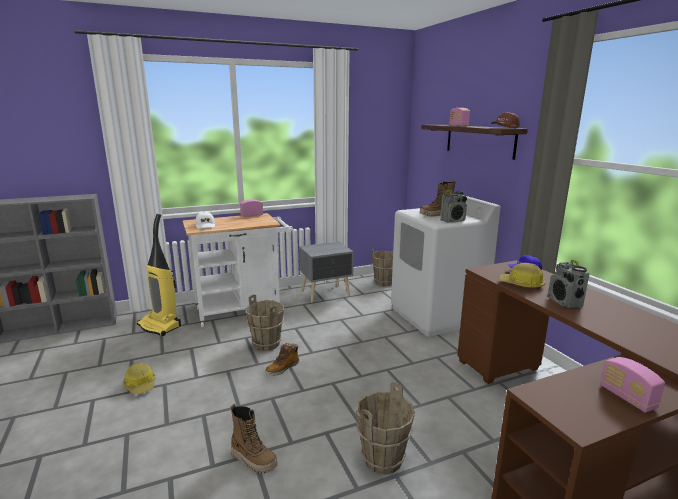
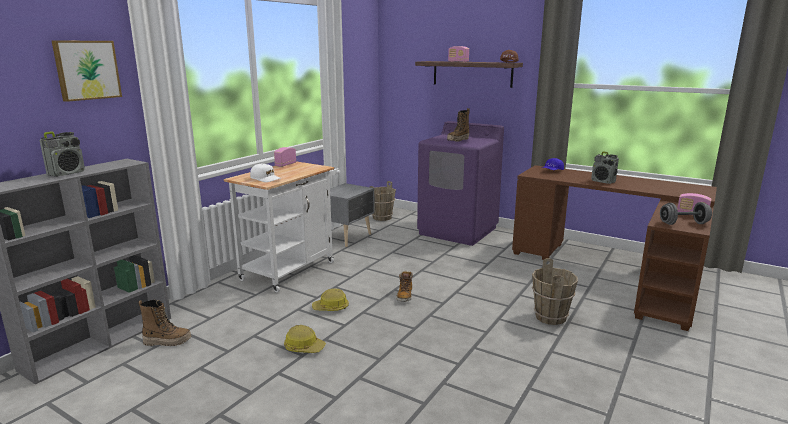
camera: 35 degrees left, 0 degrees up
vacuum cleaner [137,214,181,336] -> none
boot [231,404,278,474] -> boot moved to [139,300,191,346]
brown bucket [245,294,284,351] -> none
white washing machine [391,196,500,337] -> purple washing machine [417,121,504,246]
radio [440,190,467,223] -> radio moved to [39,131,85,177]
hard hat [500,263,545,289] -> hard hat moved to [312,289,349,311]
none -> picture [52,40,122,102]
none -> grey dumbbell [660,202,712,225]

